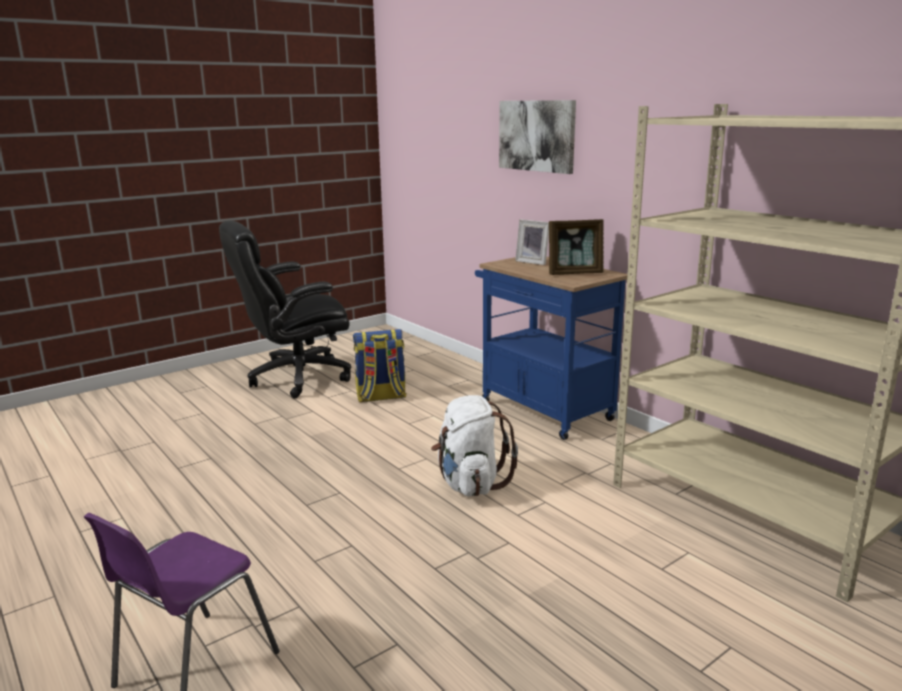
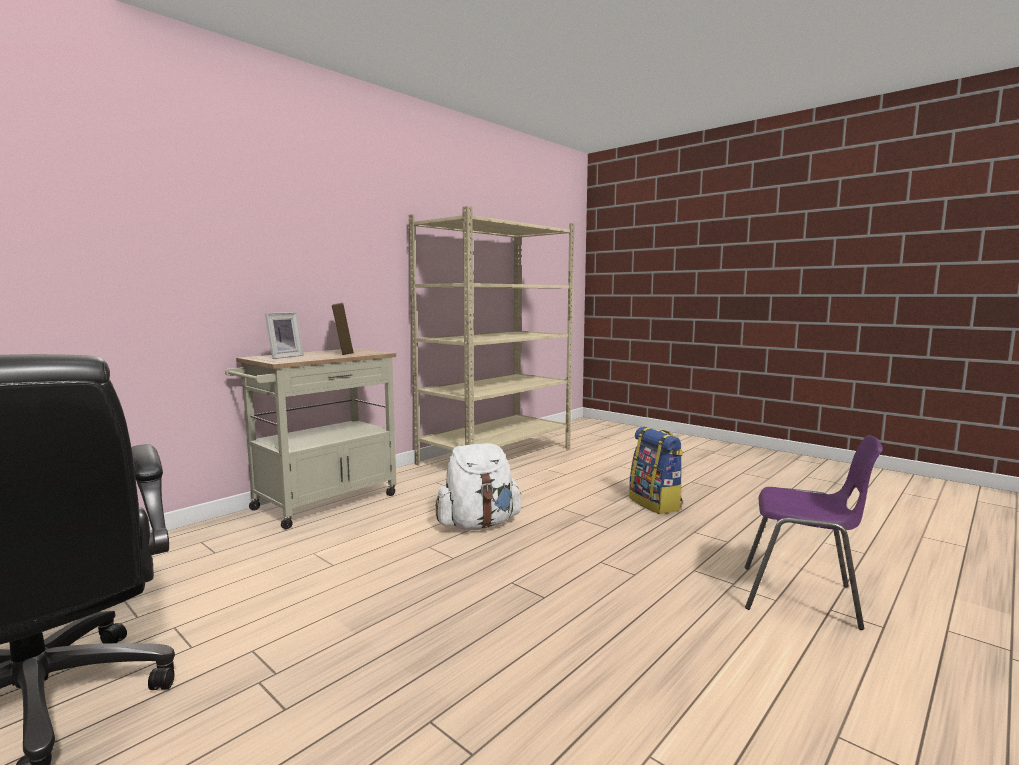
camera: 100 degrees left, 10 degrees down
backpack [353,329,406,402] -> backpack moved to [629,427,683,514]
blue cart [475,256,628,440] -> beige cart [225,348,396,529]
picture [499,100,576,174] -> none

